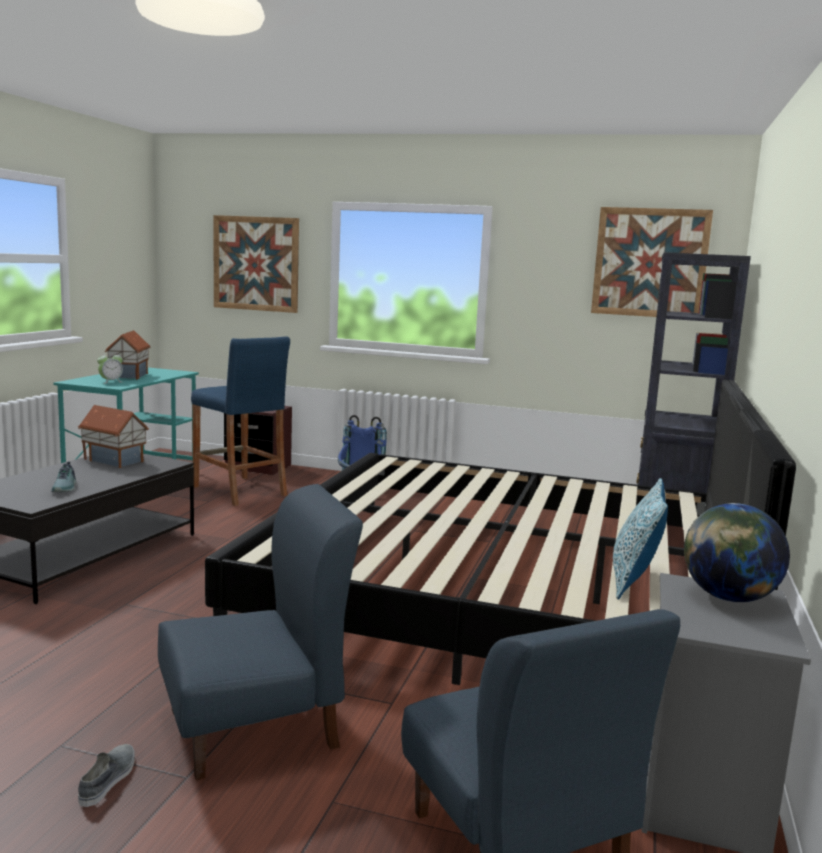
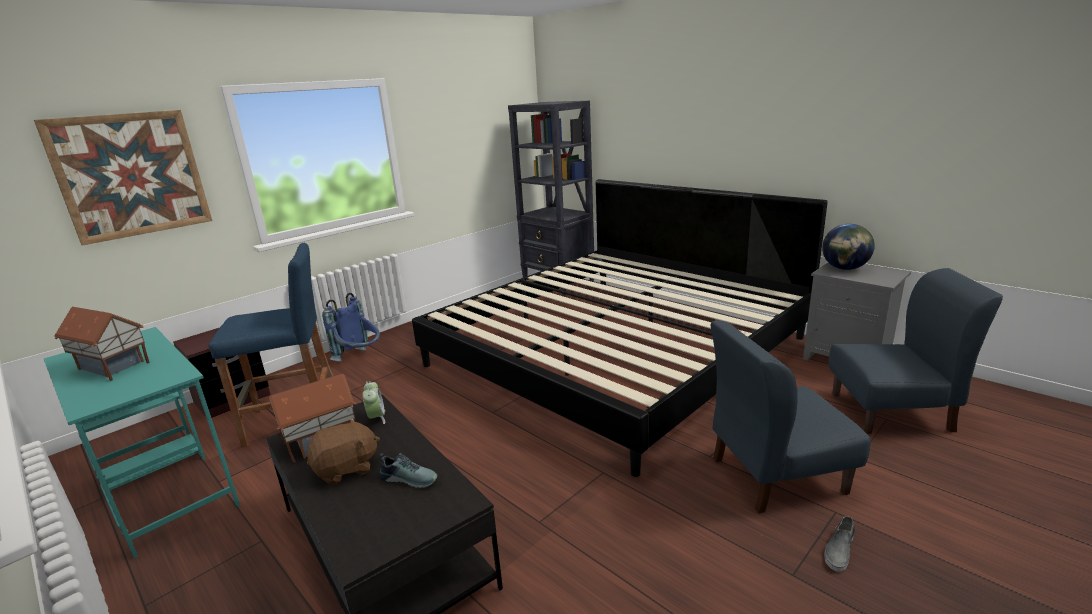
camera: 60 degrees left, 10 degrees up
grey shoe [78,744,135,807] -> grey shoe turned 90 degrees counterclockwise [825,516,855,571]
alarm clock [97,351,123,384] -> alarm clock moved to [363,381,385,424]
blue chair [158,484,363,780] -> blue chair turned 105 degrees counterclockwise [711,321,871,514]
picture [591,207,713,317] -> none
pillow [613,478,668,600] -> none
none -> brown plush toy [307,417,380,485]

